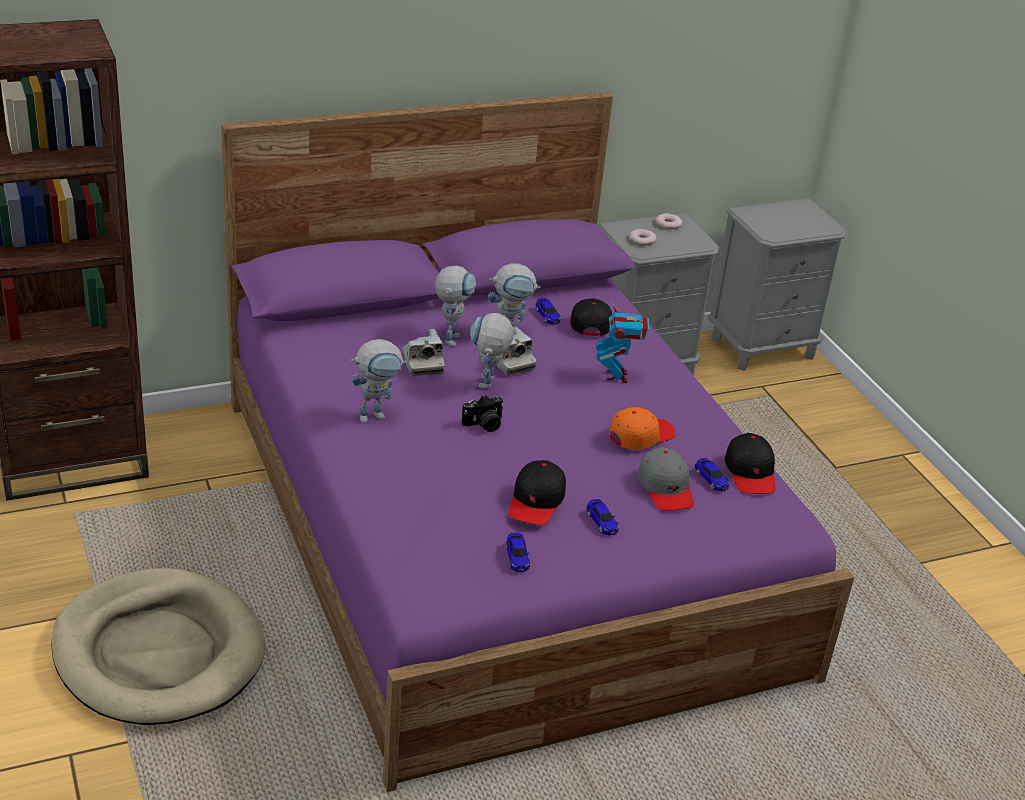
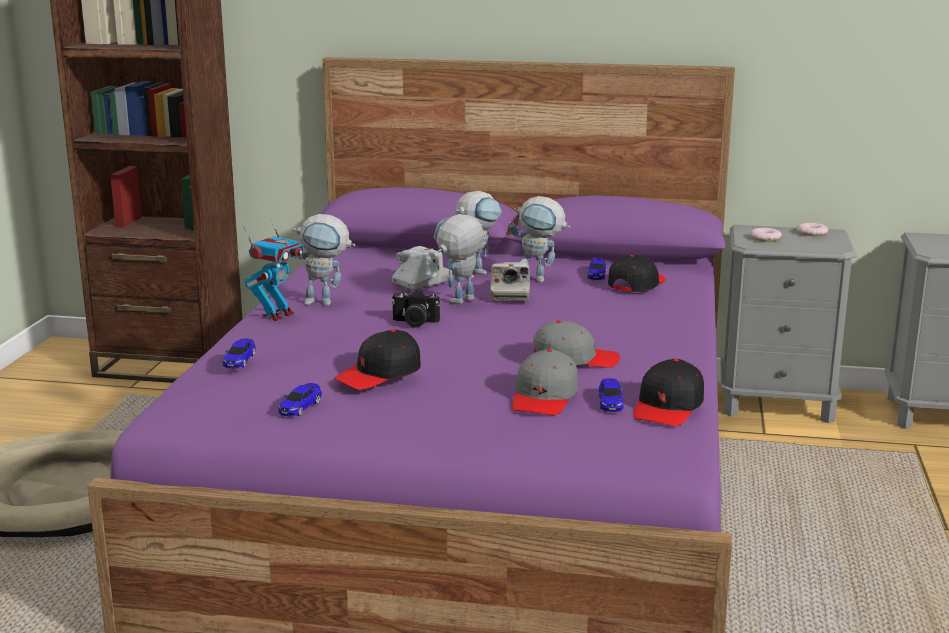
camera: 35 degrees right, 15 degrees down
camera [402,329,445,376] -> camera turned 150 degrees counterclockwise [392,246,449,290]
toy car [587,499,619,535] -> toy car moved to [223,338,255,368]
toy robot [596,298,649,383] -> toy robot moved to [244,218,304,321]
orange cap [609,407,676,450] -> grey cap [533,321,620,368]

